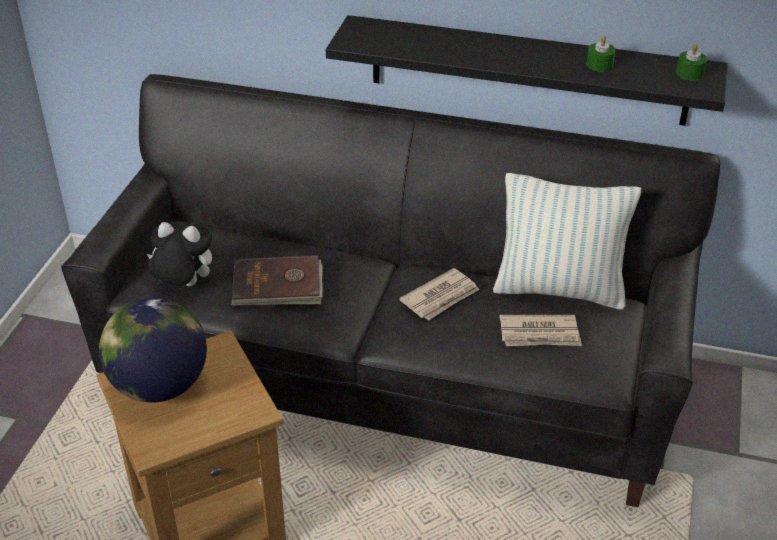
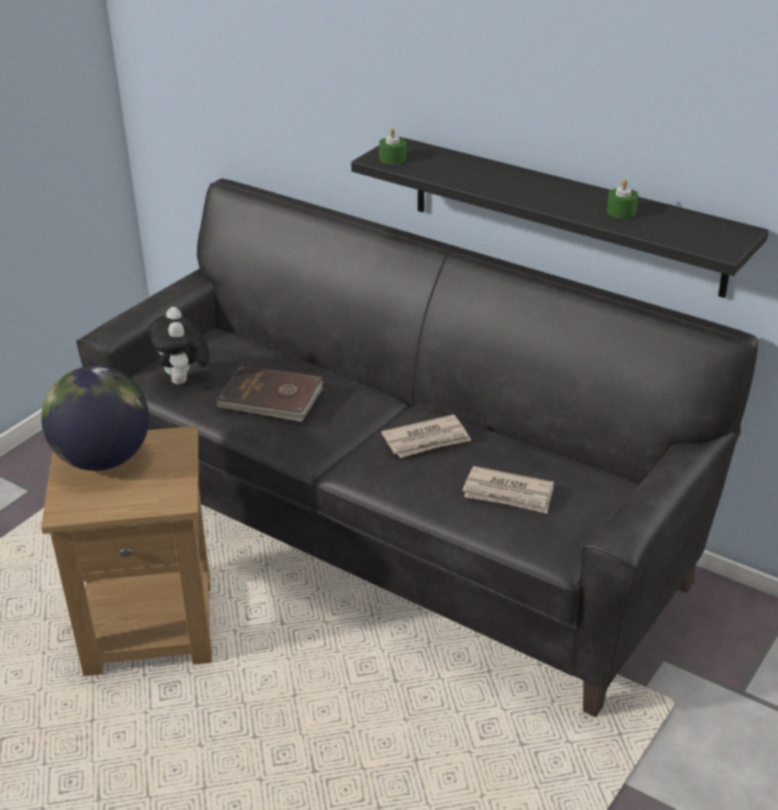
camera: 20 degrees right, 5 degrees down
plush toy [147,221,212,286] -> plush toy turned 135 degrees counterclockwise [150,307,210,385]
pillow [493,173,641,310] -> none
green candle [676,44,707,80] -> green candle moved to [379,128,406,164]

